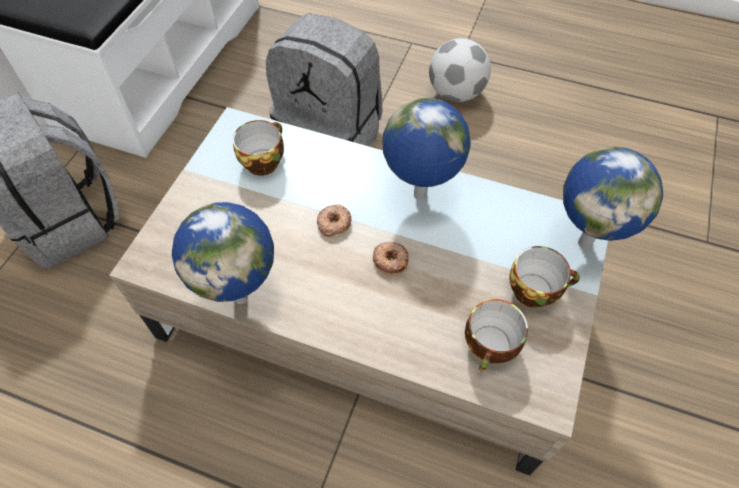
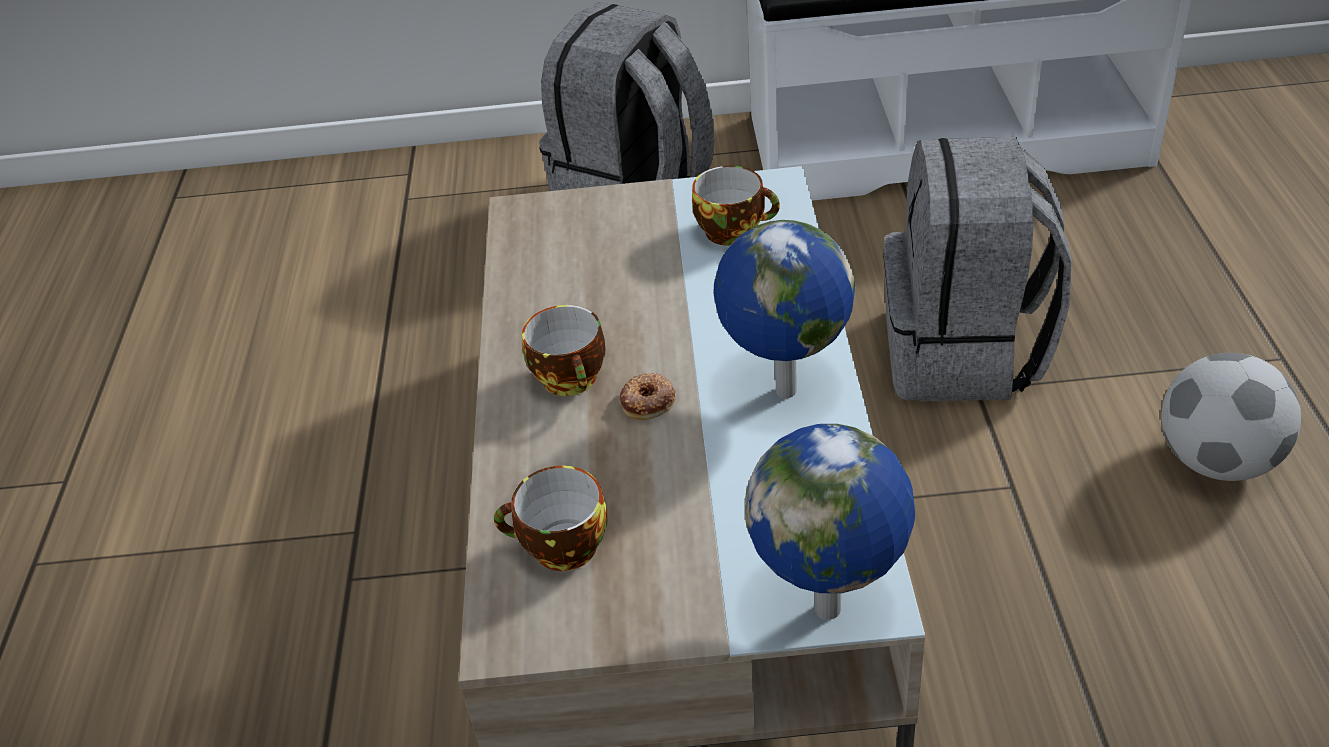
camera: 70 degrees right, 15 degrees down
globe [172,202,274,304] -> none
donut [317,204,352,238] -> none
cup [509,246,580,308] -> cup moved to [522,305,605,396]

